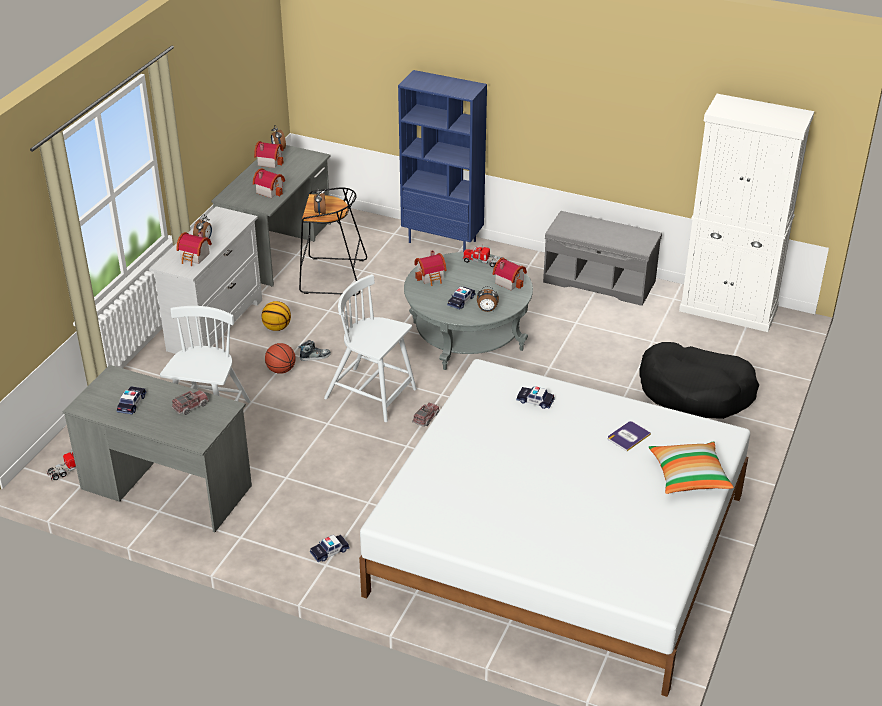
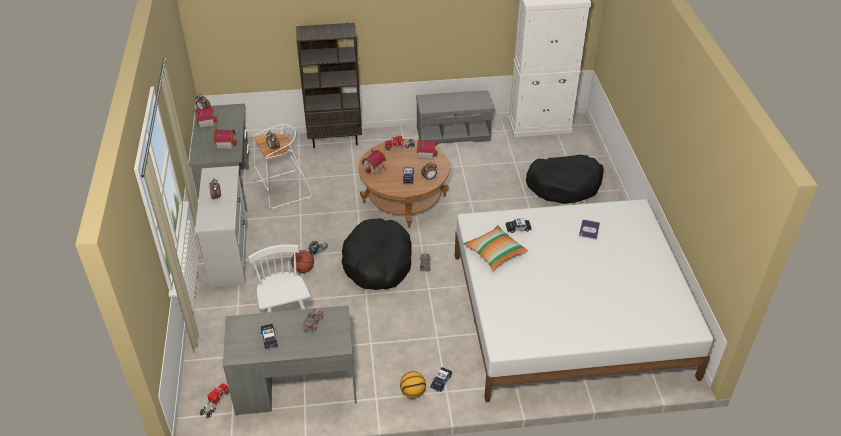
camera: 30 degrees left, 5 degrees up
toy house [176,232,212,266] -> none
basketball [262,301,291,331] -> basketball moved to [400,371,426,398]
black stool [299,188,367,296] -> white stool [253,124,312,209]
white chair [324,274,417,422] -> black dog bed [342,218,412,290]
blue bookcase [398,70,487,252] -> brown bookcase [296,23,362,148]
grey coffee table [404,252,533,370] -> brown coffee table [358,139,450,228]
pillow [649,441,734,494] -> pillow moved to [463,225,528,270]

